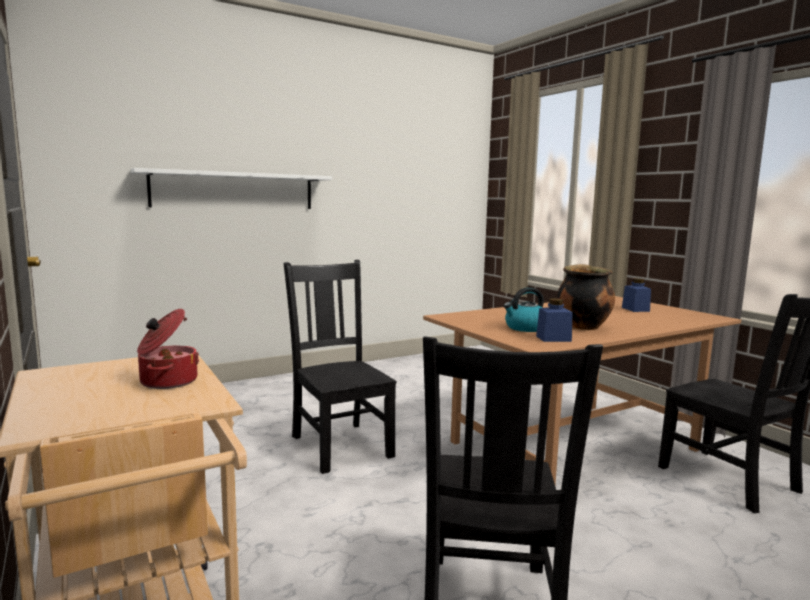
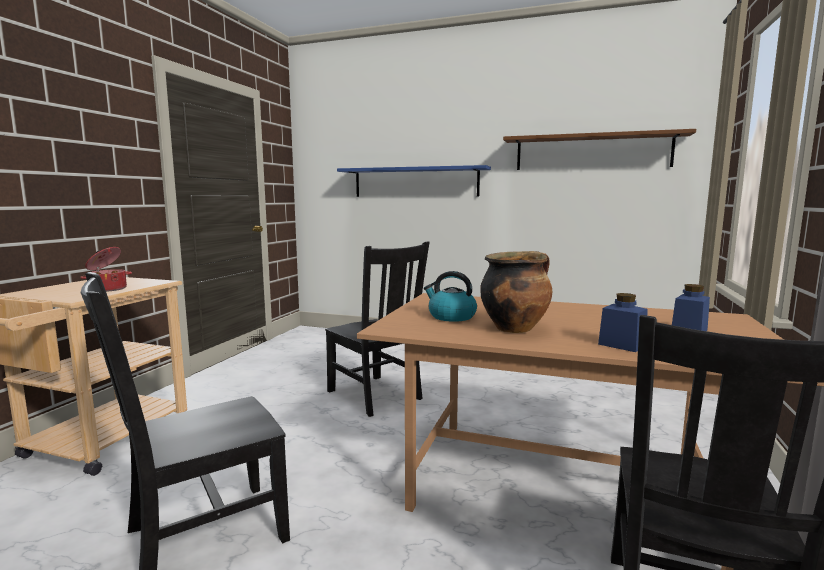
camera: 50 degrees right, 0 degrees up
white shelf [131,168,332,209] -> blue shelf [337,165,491,197]
black chair [284,260,397,474] -> black chair turned 120 degrees clockwise [325,241,430,417]
blue jar [536,298,572,342] -> blue jar moved to [598,293,648,352]
none -> brown shelf [503,129,696,170]

